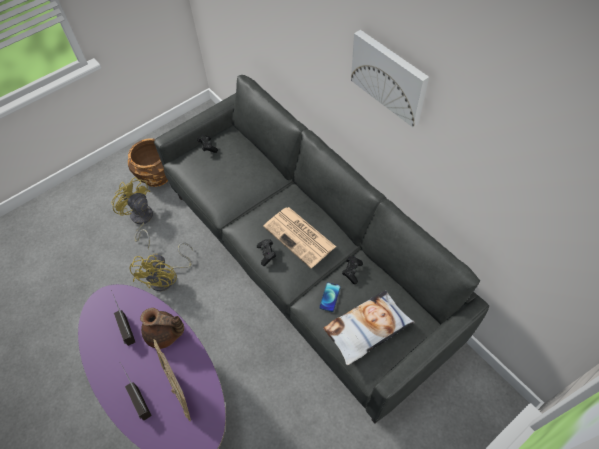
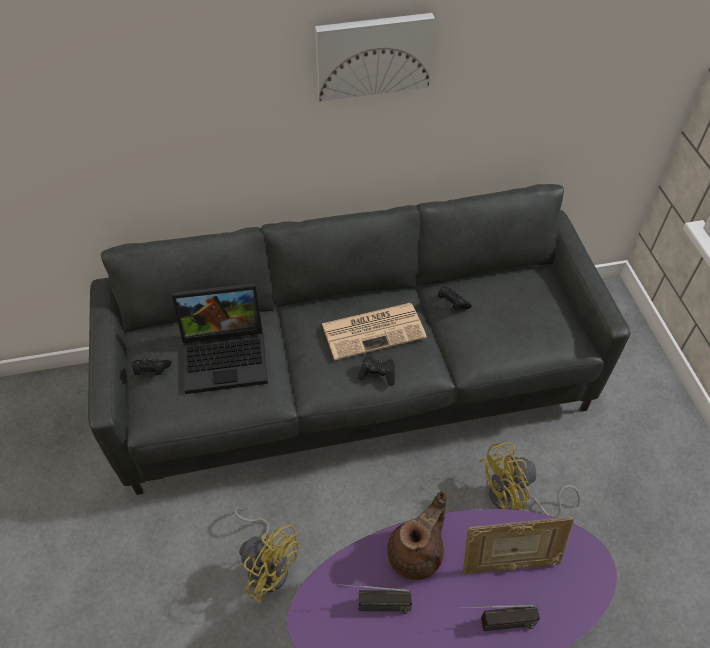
camera: 65 degrees left, 5 degrees down
yellow fan [111,177,153,249] -> yellow fan moved to [479,442,581,518]
brown planter [128,138,168,187] -> none
phone [319,282,341,312] -> none
pillow [323,290,414,365] -> none
none -> laptop [172,283,268,394]

